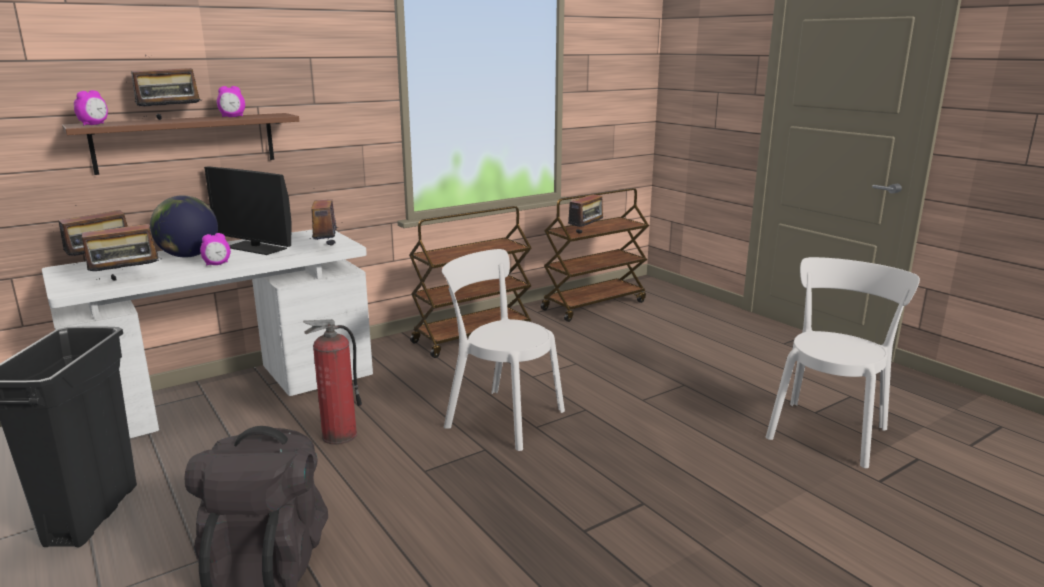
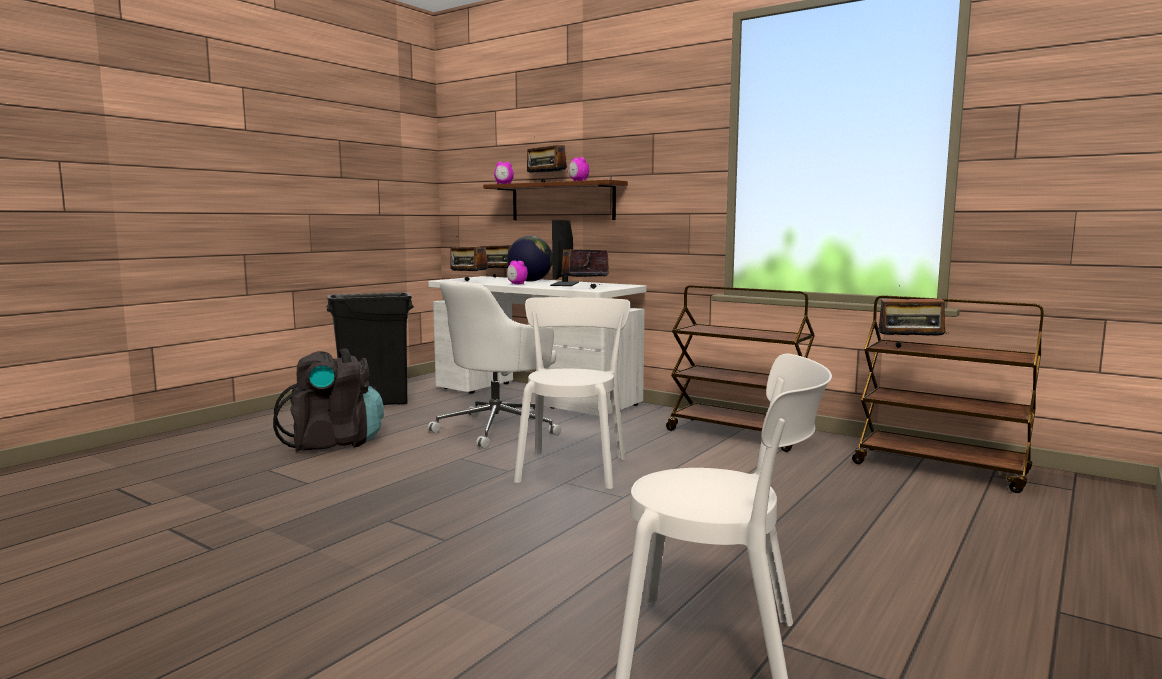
camera: 70 degrees right, 10 degrees down
fire extinguisher [303,319,362,445] -> white office chair [428,281,561,449]

